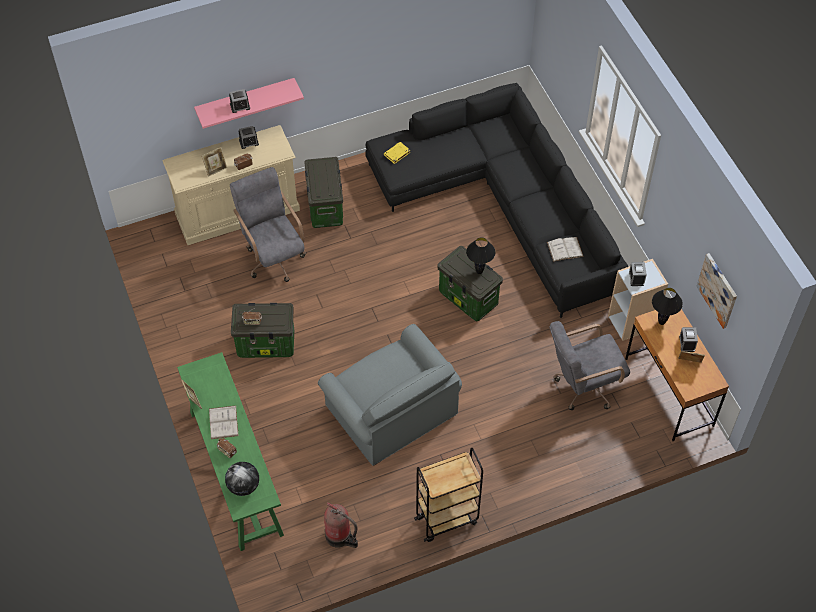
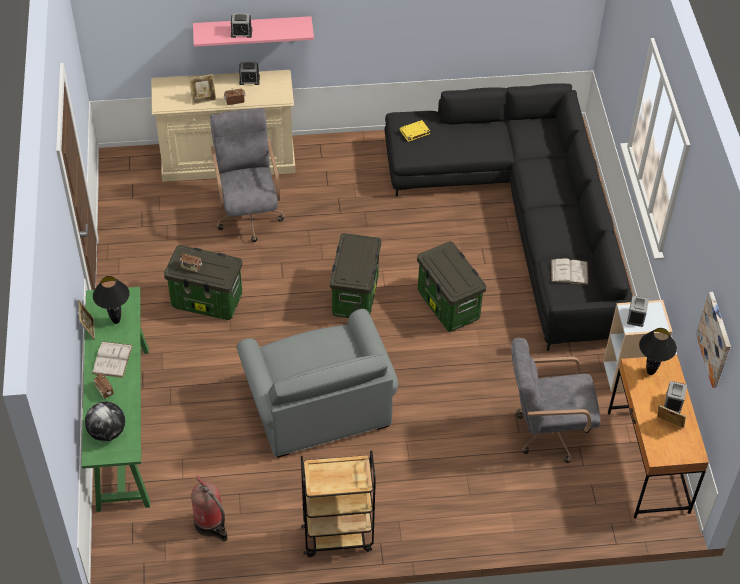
camera: 15 degrees right, 5 degrees down
storage box [304,157,343,228] -> storage box moved to [330,233,381,318]
black table lamp [466,237,496,274] -> black table lamp moved to [93,276,130,324]

